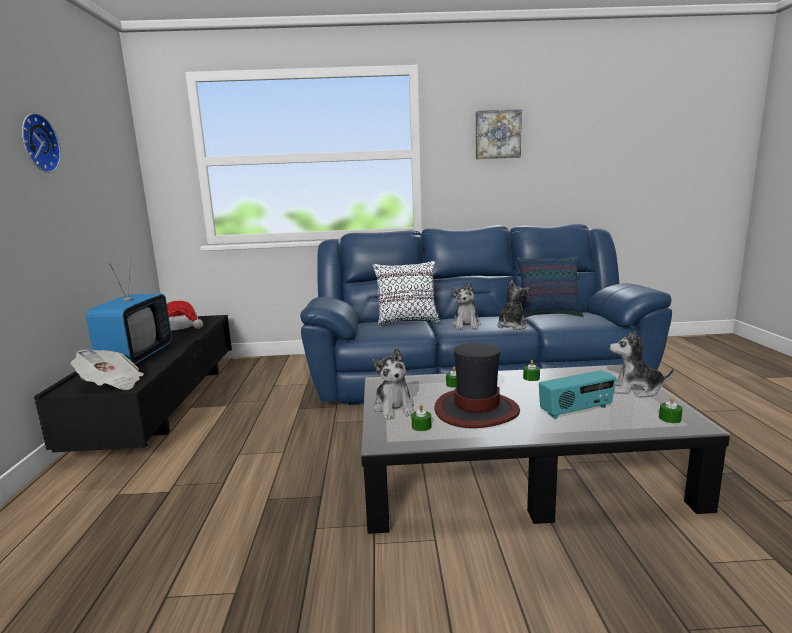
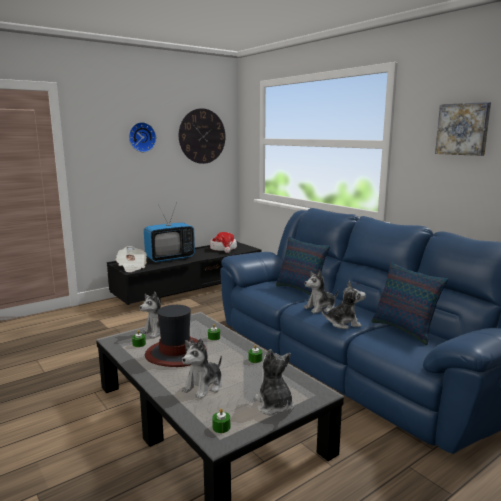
camera: 55 degrees right, 0 degrees up
white pillow [373,261,440,327] -> blue pillow [276,236,330,295]
radio [539,370,616,419] -> plush toy [182,338,222,399]
none -> wall clock [179,108,225,164]

